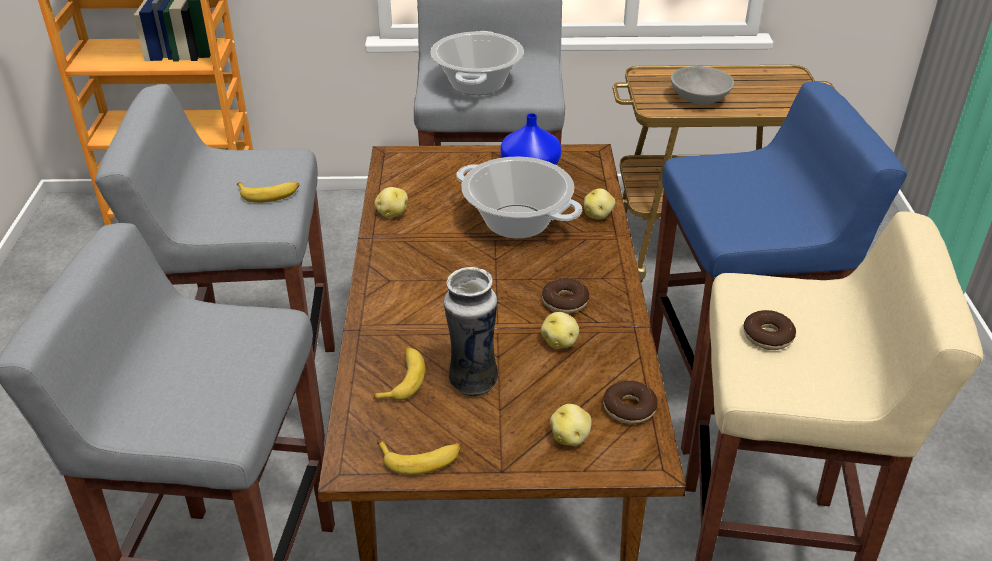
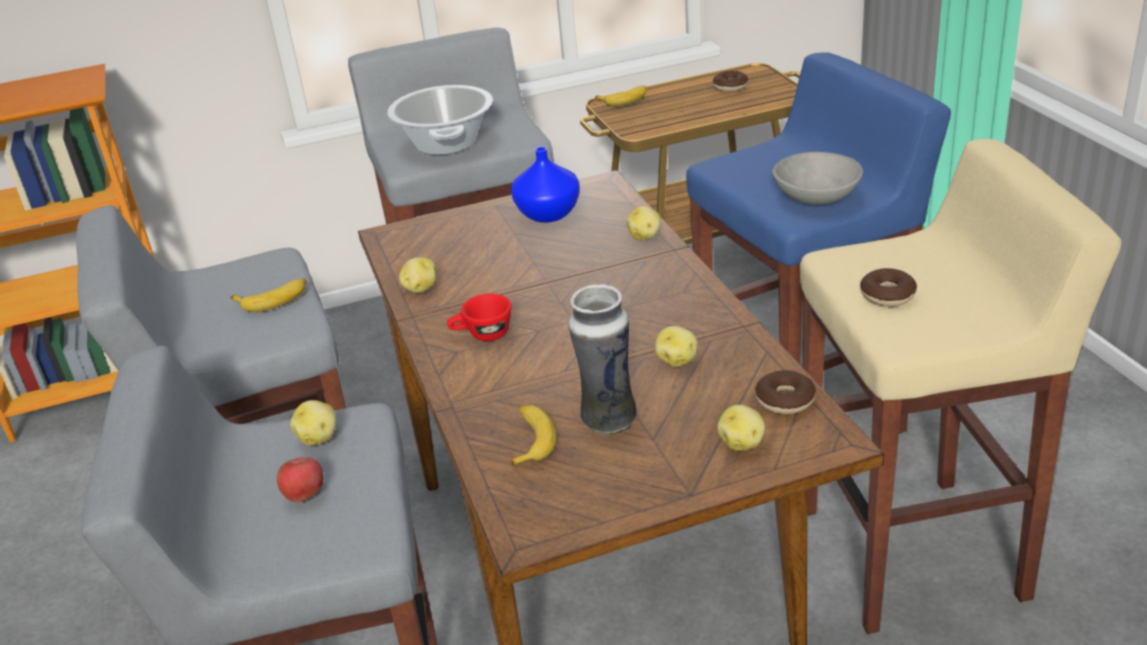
camera: 15 degrees left, 5 degrees down
banana [377,441,462,475] -> banana moved to [595,86,646,106]
cooking pot [457,157,582,239] -> none
donut [542,278,589,314] -> donut moved to [713,71,749,92]
grey bowl [671,66,734,105] -> grey bowl moved to [772,152,863,205]
none -> apple [277,457,324,502]
none -> potato [290,400,337,445]
none -> red cup [447,294,512,341]

